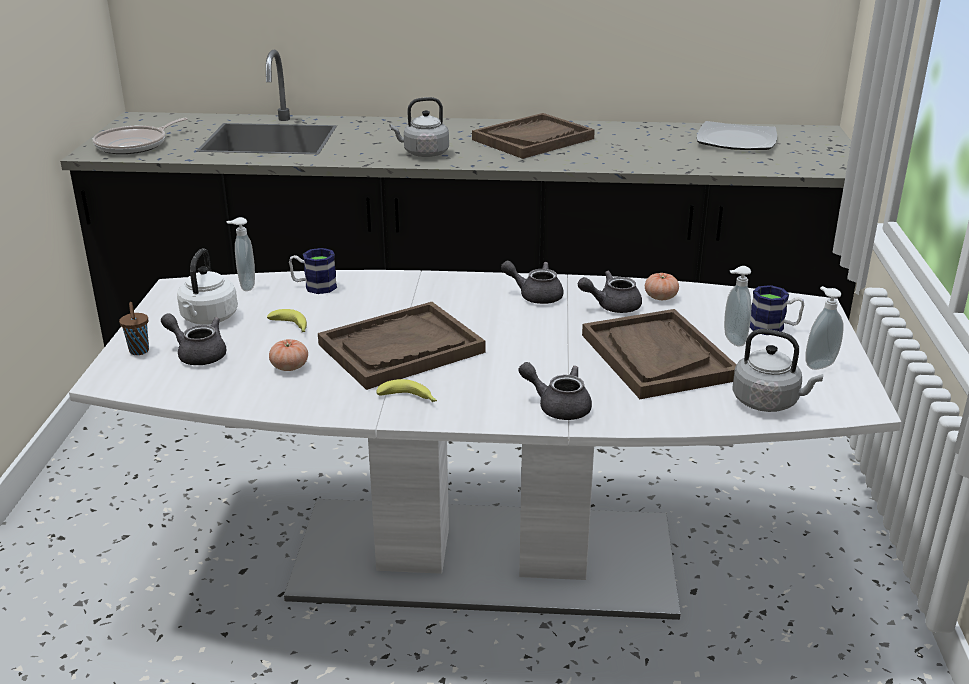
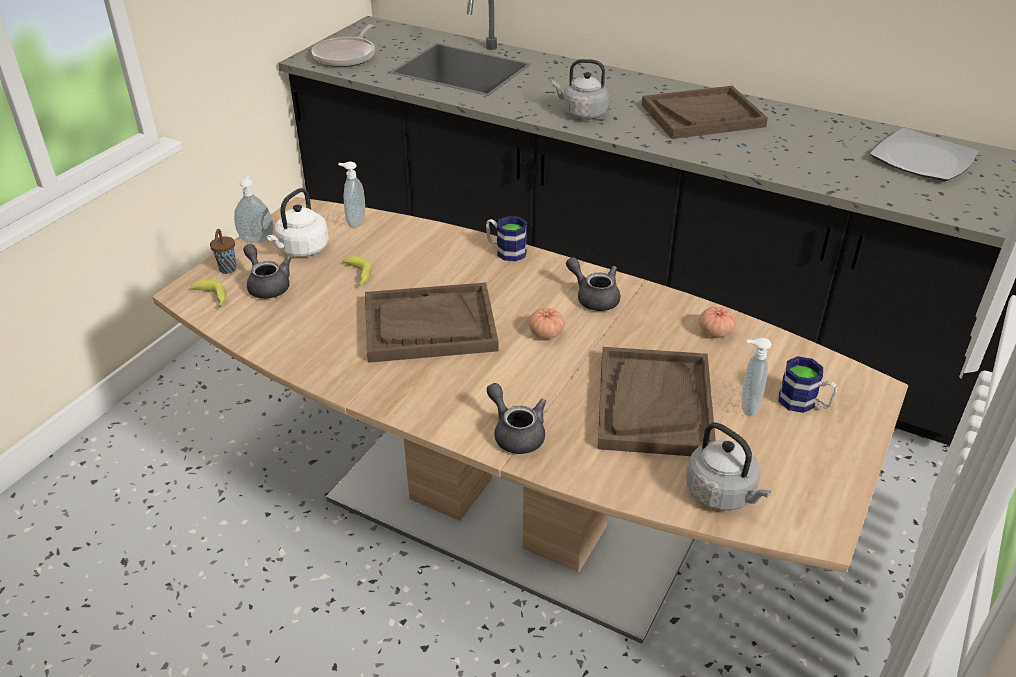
camera: 25 degrees right, 10 degrees up
white dining table [69,270,901,620] -> brown dining table [152,197,908,644]
frying pan [92,118,188,154] -> frying pan turned 45 degrees counterclockwise [312,24,375,67]
tomato [269,339,308,371] -> tomato moved to [529,308,565,339]
mug [289,248,337,294] -> mug moved to [486,216,527,261]
banana [376,379,437,402] -> banana moved to [191,280,226,307]
grey teapot [578,271,642,313] -> none
soap dispenser [806,286,843,370] -> soap dispenser moved to [234,176,274,243]

